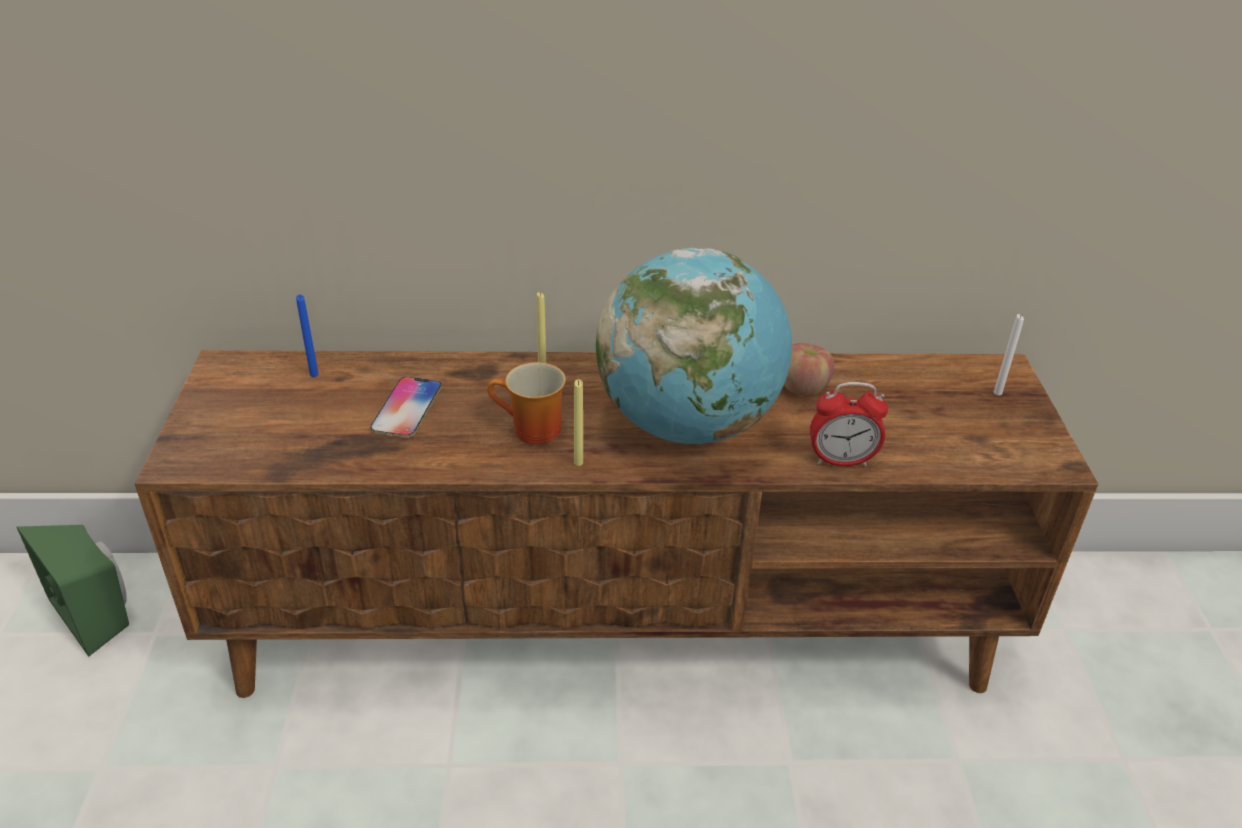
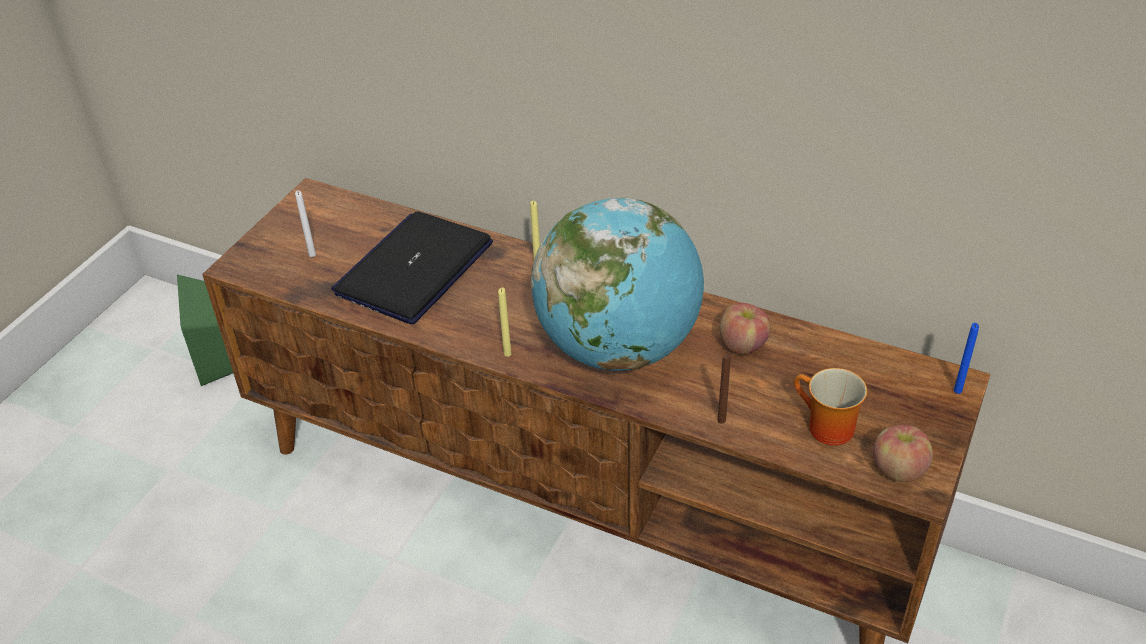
camera: 30 degrees right, 5 degrees up
blue candle [296,294,319,377] -> blue candle moved to [954,323,979,394]
phone [370,377,442,438] -> laptop [331,211,493,324]
mug [487,362,566,444] -> mug moved to [794,368,867,446]
alarm clock [810,382,888,466] -> brown candle [718,354,731,424]
white candle [994,314,1024,395] -> white candle moved to [295,191,316,257]
none -> apple [873,425,933,482]

